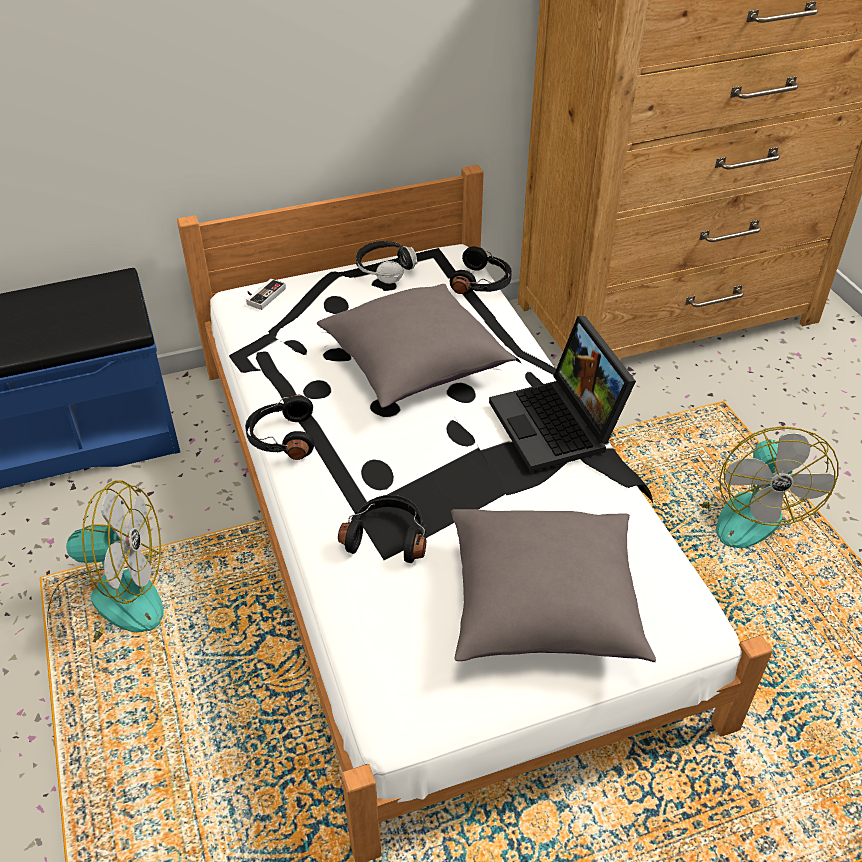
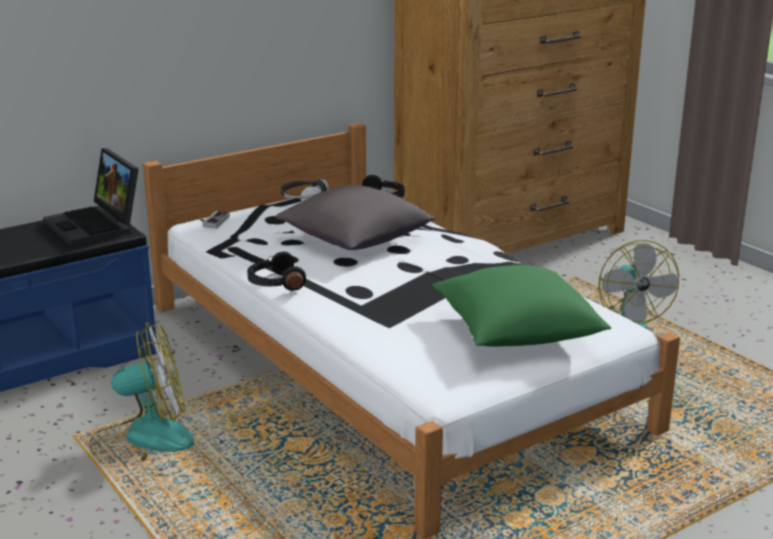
camera: 15 degrees left, 20 degrees down
black headphones [338,495,426,563] -> none
grey pillow [451,509,656,662] -> green pillow [432,265,611,347]
laptop [489,316,636,472] -> laptop moved to [43,148,139,247]

